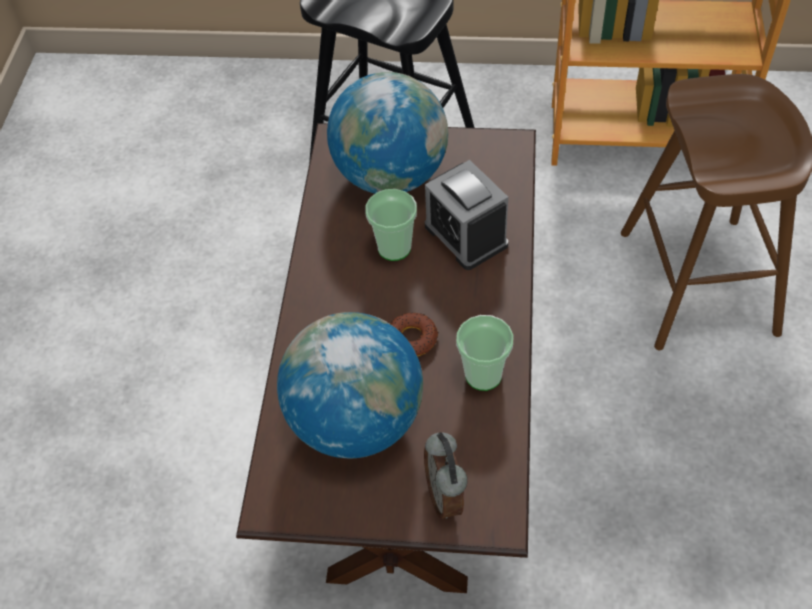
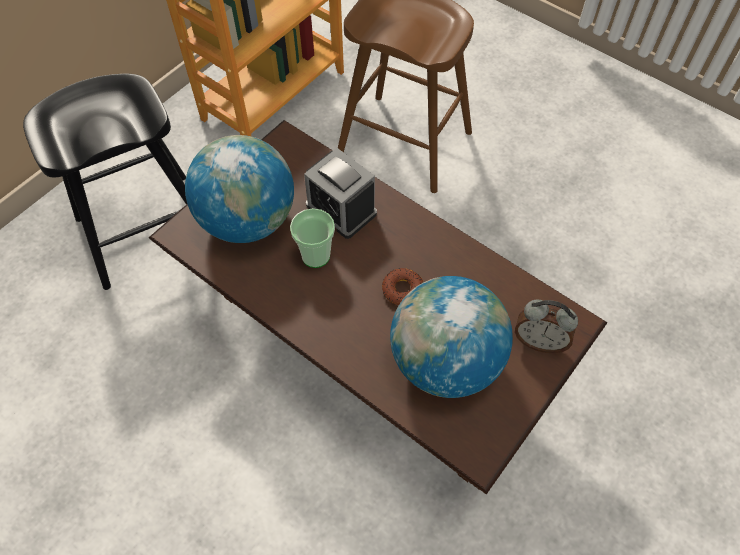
camera: 60 degrees left, 5 degrees up
alarm clock [425,160,508,270] -> alarm clock turned 45 degrees clockwise [304,148,377,239]
cup [456,315,514,391] -> none

